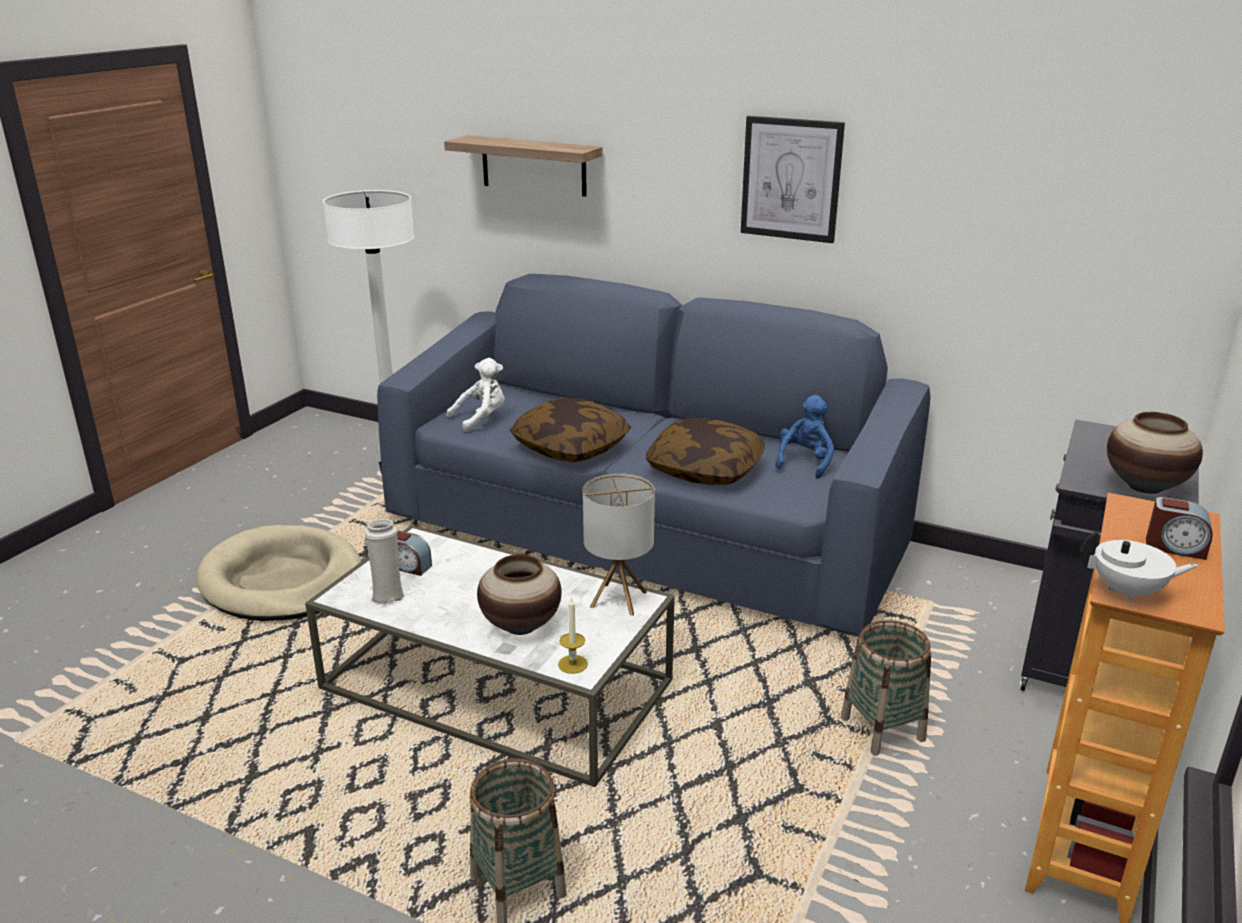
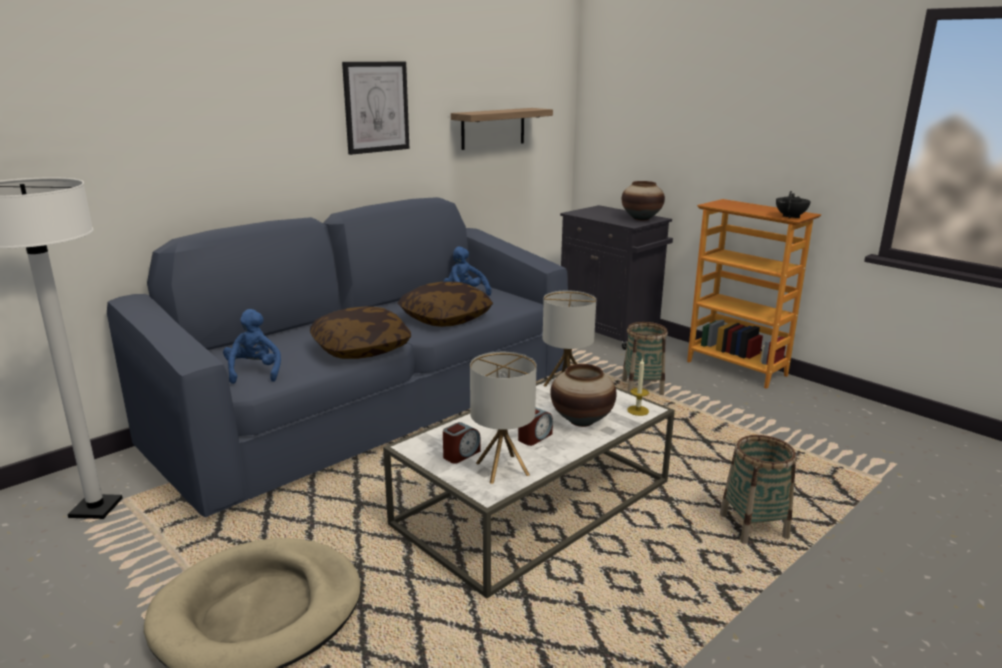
camera: 70 degrees left, 5 degrees down
white vase [365,519,404,605] -> table lamp [470,352,537,484]
shelf [444,135,603,197] -> shelf moved to [451,108,553,150]
white plush toy [447,358,505,432] -> blue plush toy [223,309,281,384]
white teapot [1080,531,1198,603] -> black teapot [776,191,811,219]
alarm clock [1146,497,1213,560] -> alarm clock moved to [518,407,553,446]

